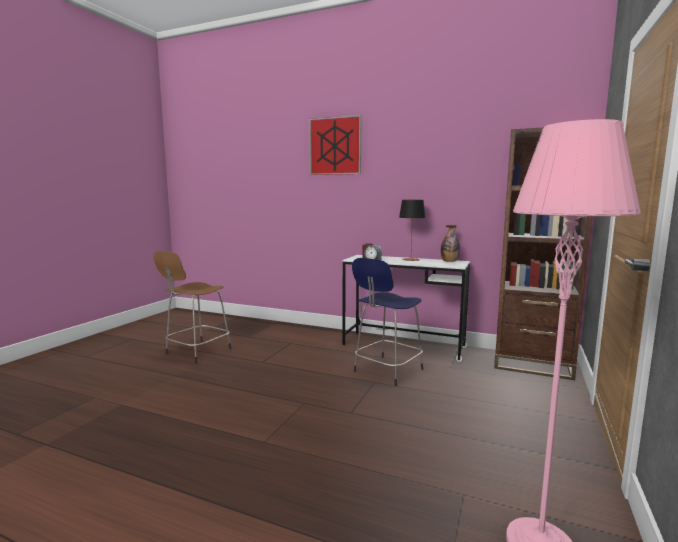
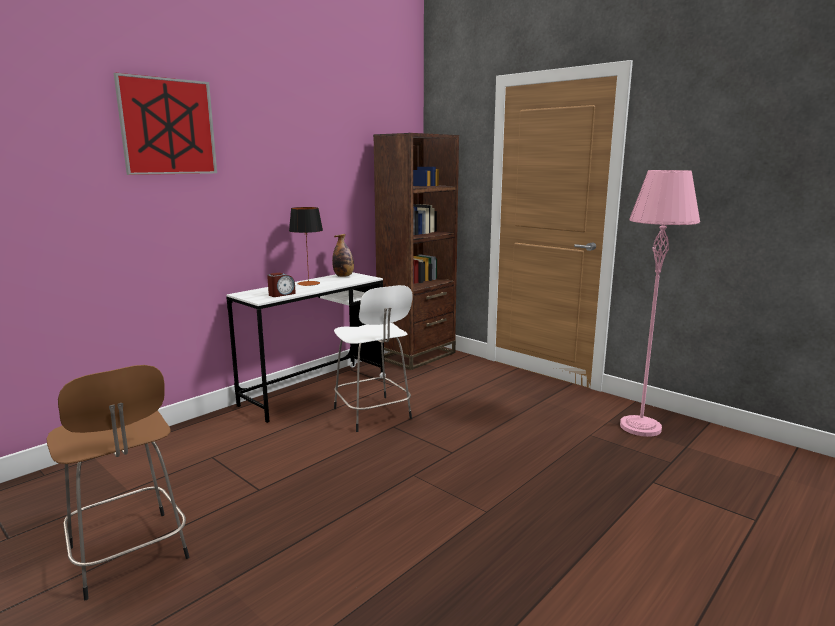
camera: 70 degrees left, 5 degrees up
blue stool [352,258,423,386] -> white stool [334,285,413,432]

